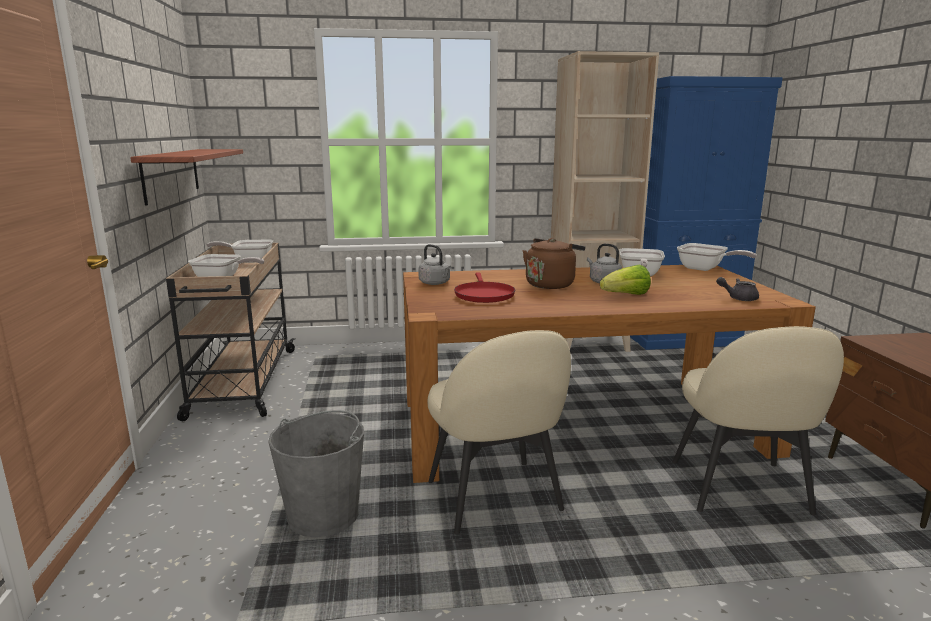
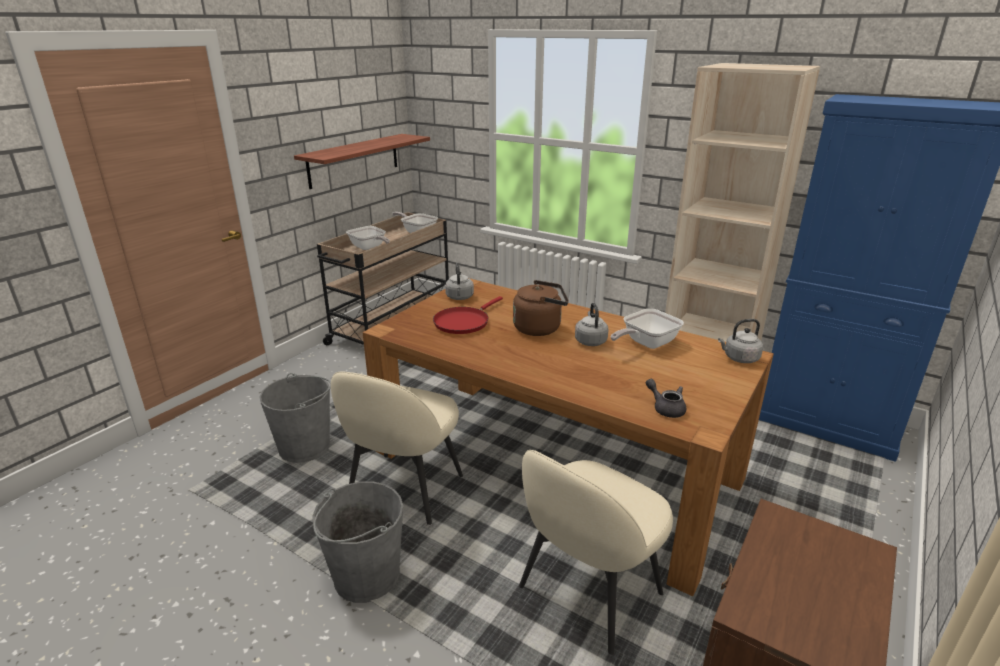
camera: 40 degrees right, 10 degrees up
lettuce [600,265,651,295] -> none
frying pan [677,243,757,271] -> grey kettle [718,319,763,363]
none -> grey bucket [312,482,403,603]

